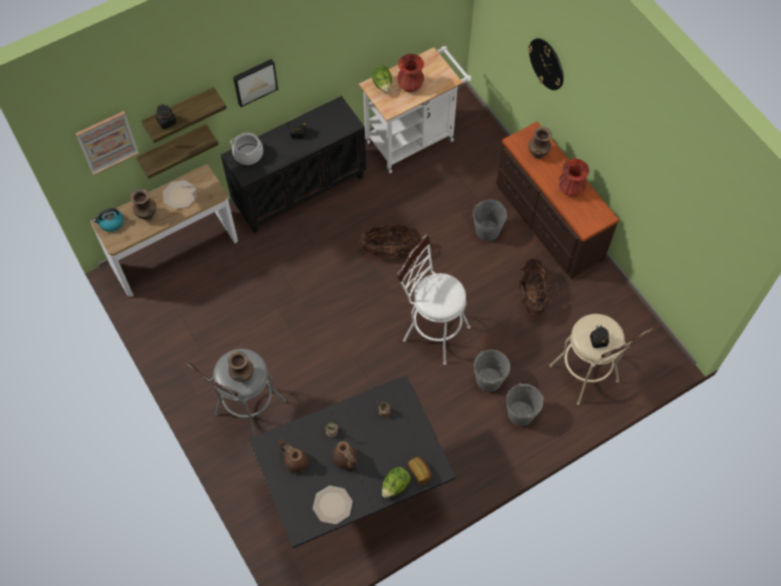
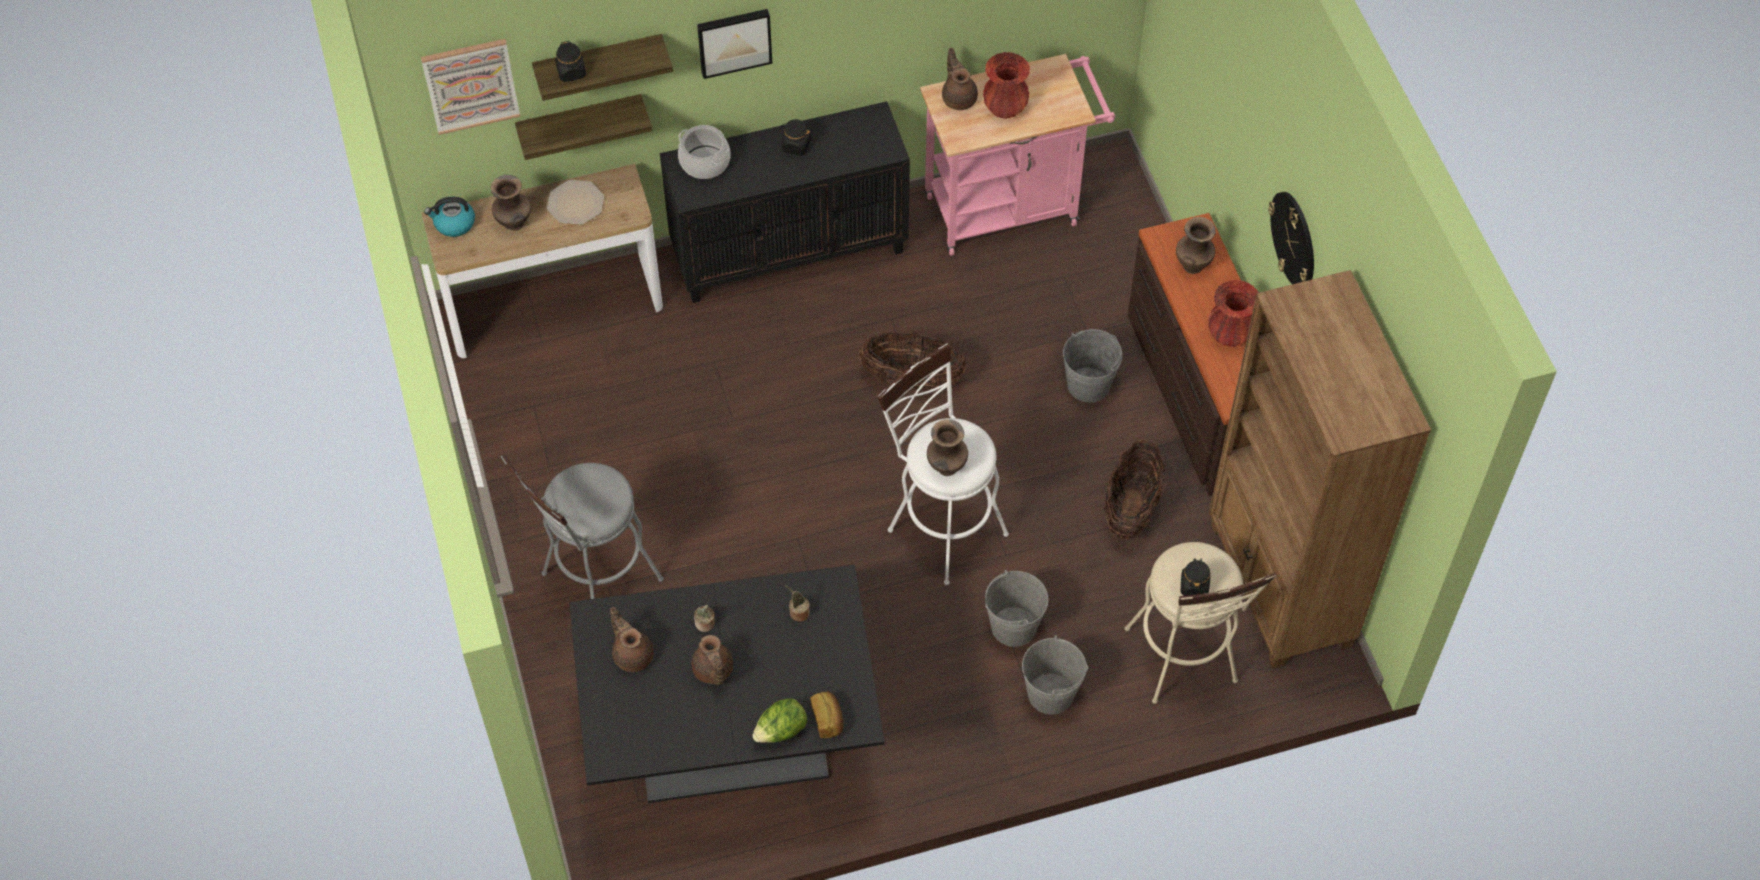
camera: 15 degrees right, 5 degrees down
brown vase [228,351,254,382] -> brown vase moved to [927,419,968,476]
plate [313,486,353,524] -> none
white cart [359,46,472,174] -> pink cart [920,54,1115,256]
lettuce [372,66,392,92] -> brown teapot [942,48,978,110]
wall clock [528,38,564,90] -> wall clock moved to [1268,192,1314,284]
none -> brown bookcase [1209,270,1431,669]

